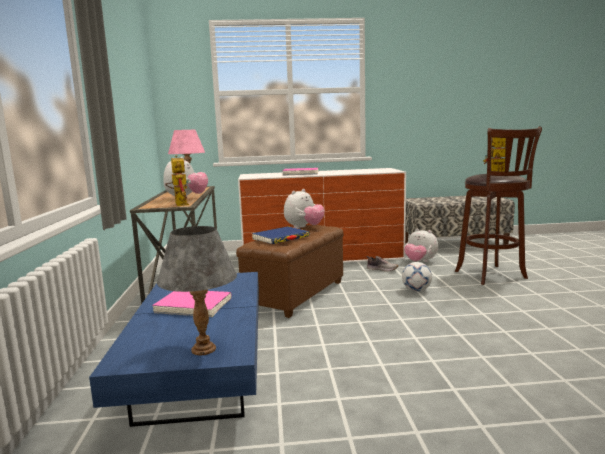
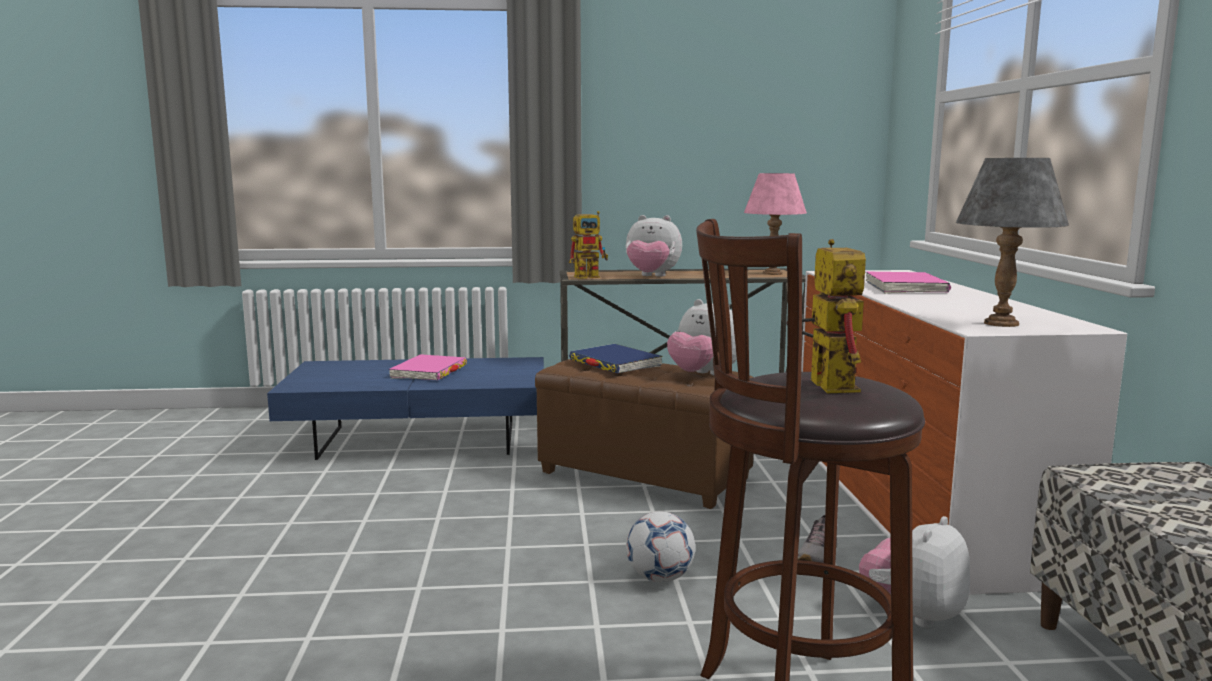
camera: 90 degrees right, 0 degrees up
grey table lamp [157,226,237,355] -> grey table lamp moved to [956,158,1069,327]

